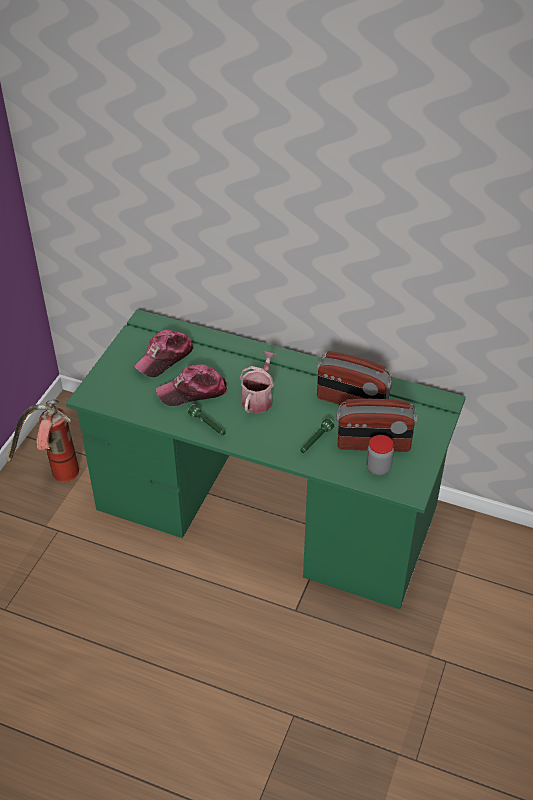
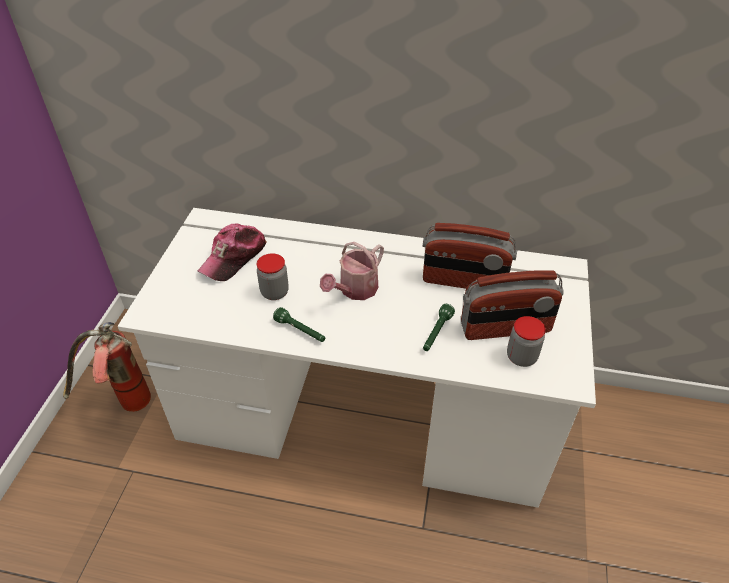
camera: 10 degrees left, 0 degrees up
green desk [66,309,466,609] -> white desk [118,208,596,508]
cap [156,364,227,406] -> jar [257,253,289,300]
watering can [240,351,277,414] -> watering can turned 150 degrees counterclockwise [320,242,384,300]

